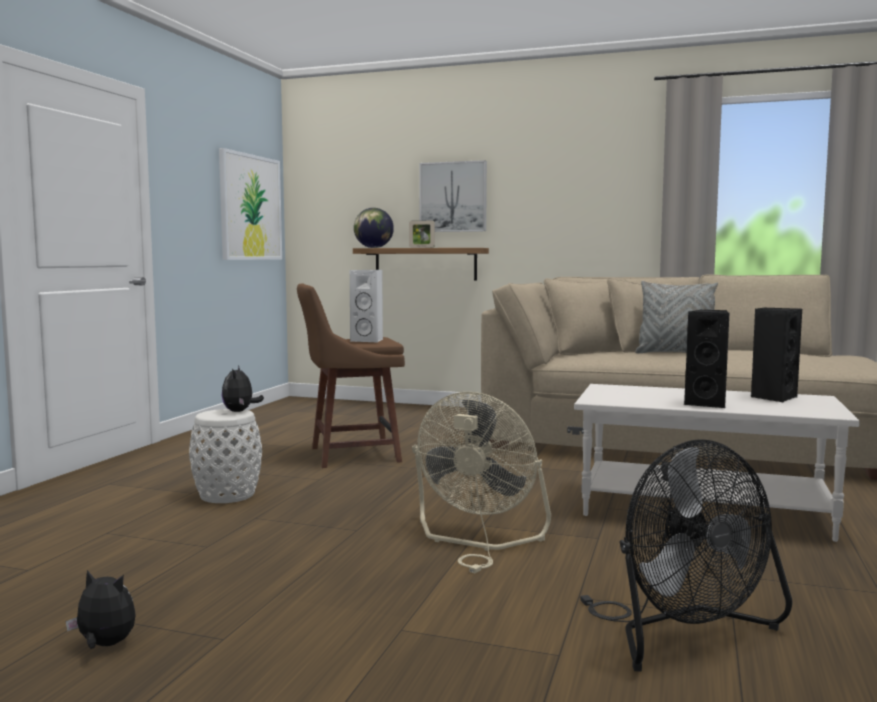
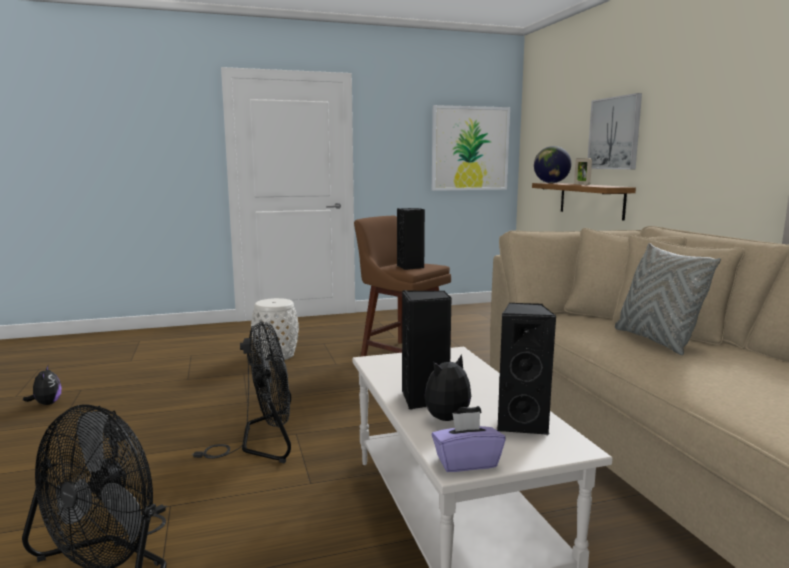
camera: 55 degrees right, 5 degrees up
plush toy [222,365,264,412] -> plush toy moved to [425,354,482,421]
white speaker [350,270,383,342] -> black speaker [397,208,425,270]
beige fan [412,392,551,574] -> black fan [192,321,291,464]
none -> purple tissue box [432,412,506,472]

